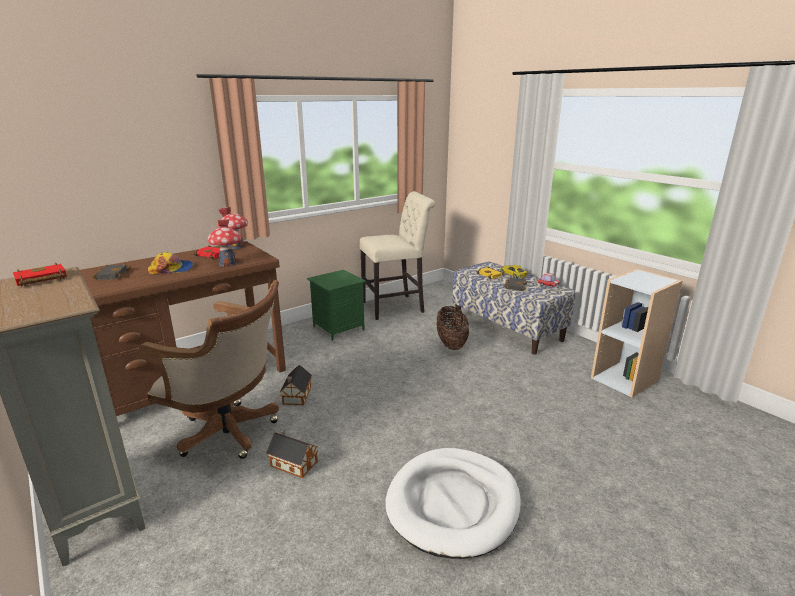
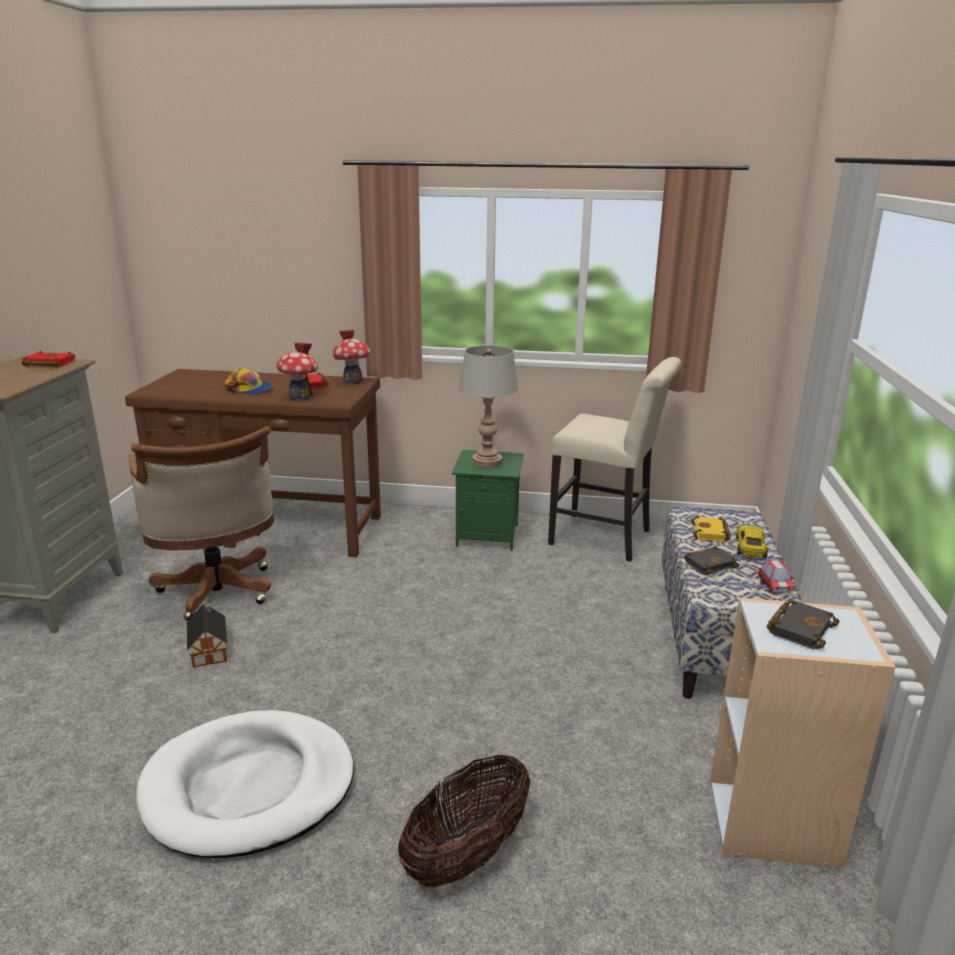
camera: 45 degrees right, 0 degrees up
black book [92,264,131,280] -> black book moved to [767,600,840,649]
toy house [279,365,312,405] -> none
basket [437,306,469,350] -> basket moved to [398,754,530,888]
none -> grey table lamp [459,345,519,468]

